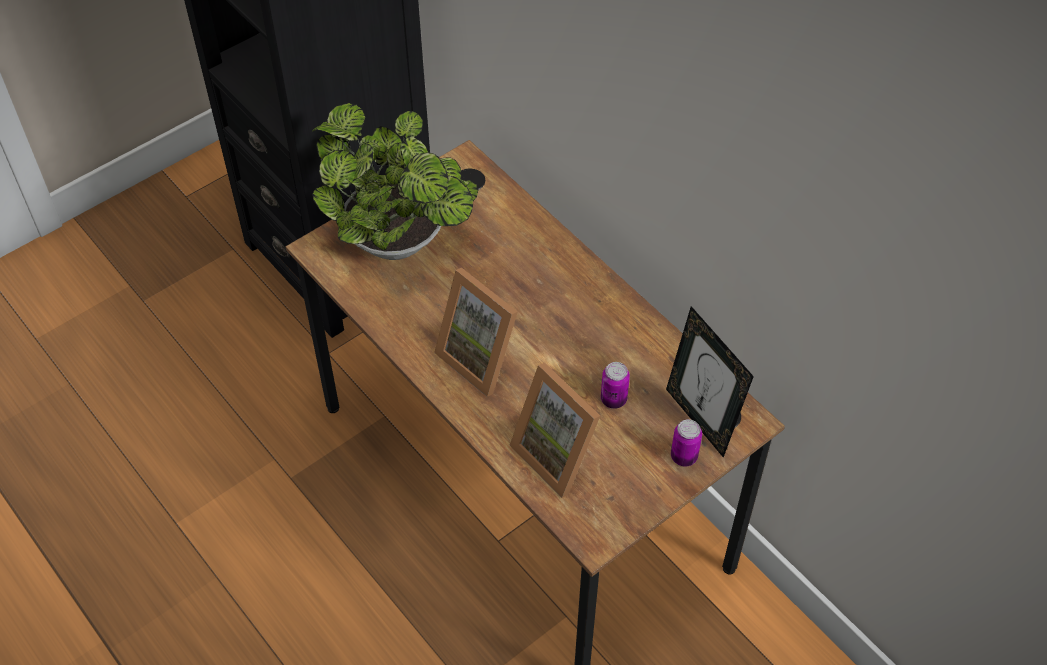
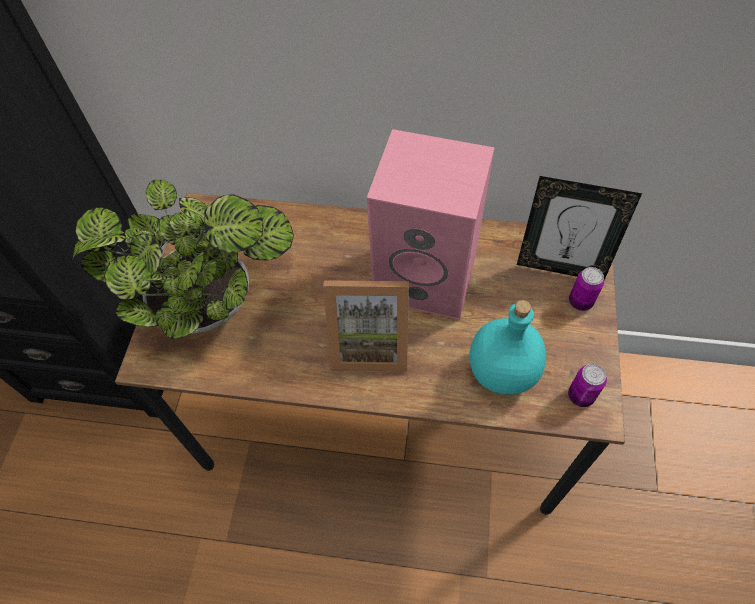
camera: 40 degrees left, 5 degrees up
picture frame [510,363,600,498] -> turquoise bottle [470,300,546,395]
can [601,362,630,409] -> can moved to [568,364,607,407]
none -> pink speaker [367,129,495,320]

